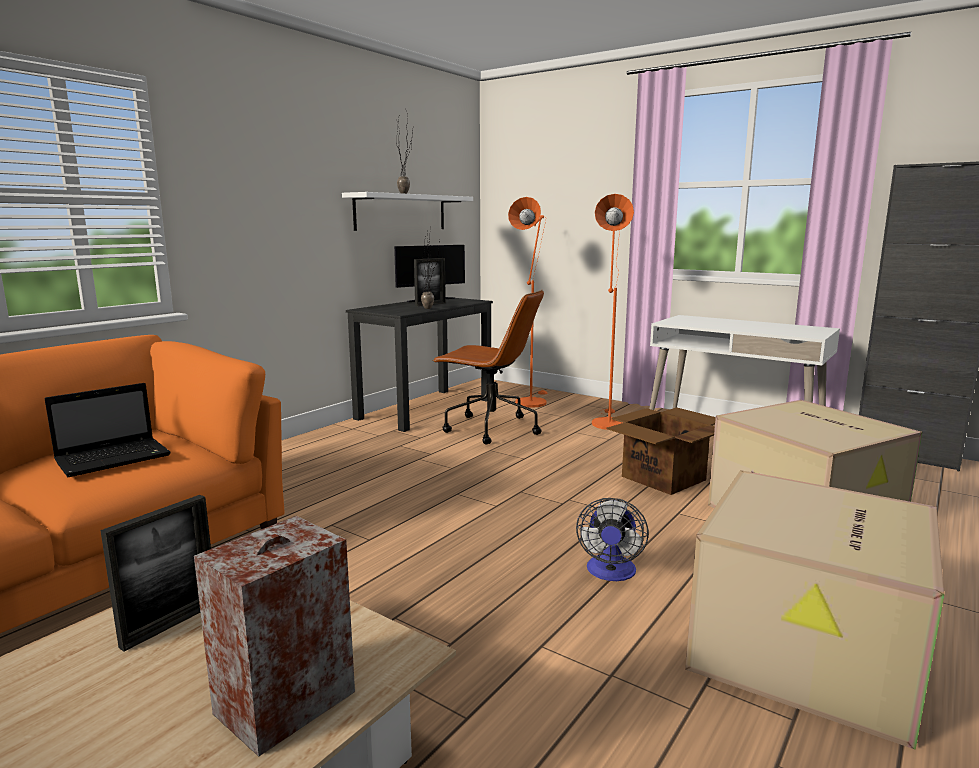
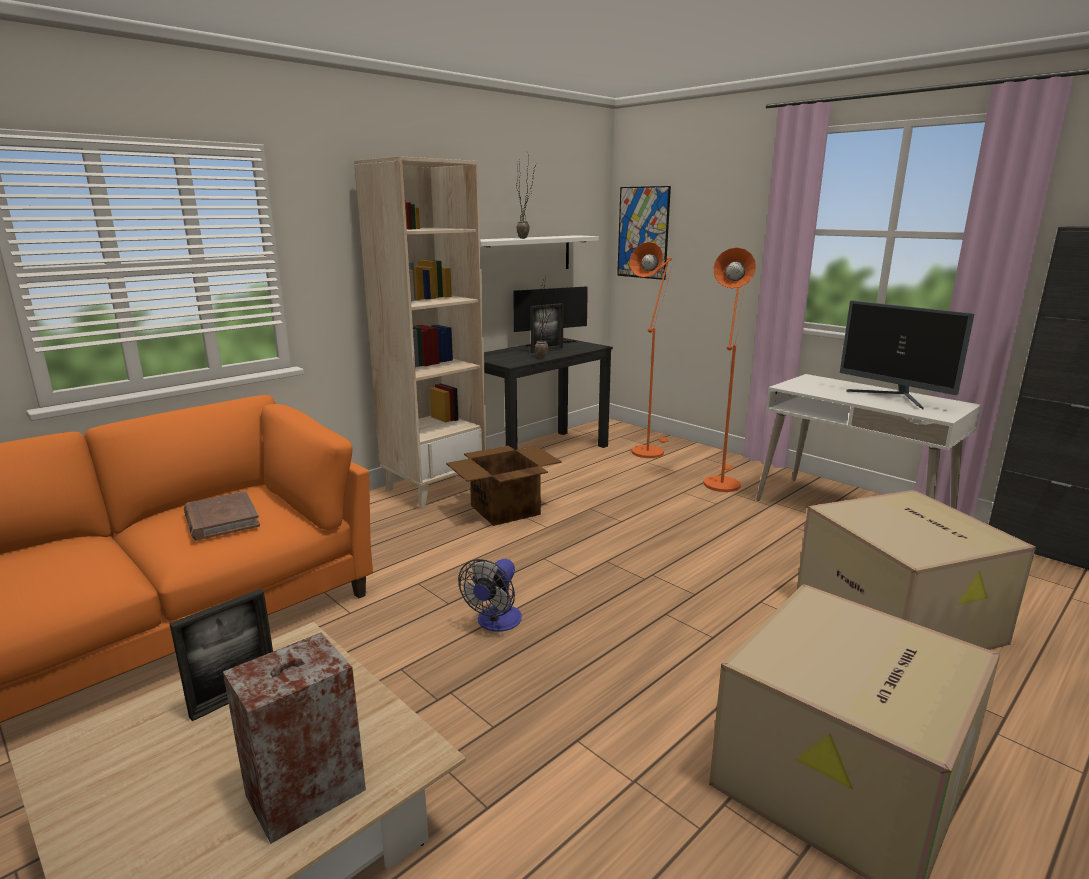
camera: 10 degrees right, 5 degrees up
laptop [44,383,171,477] -> brown book [184,491,260,540]
brown office chair [432,290,544,444] -> none
fan [576,498,649,581] -> fan moved to [458,559,522,632]
cardboard box [607,407,716,495] -> cardboard box moved to [446,446,562,526]
none -> beige bookcase [354,156,487,509]
none -> picture [617,186,671,280]
none -> monitor [840,300,975,409]

